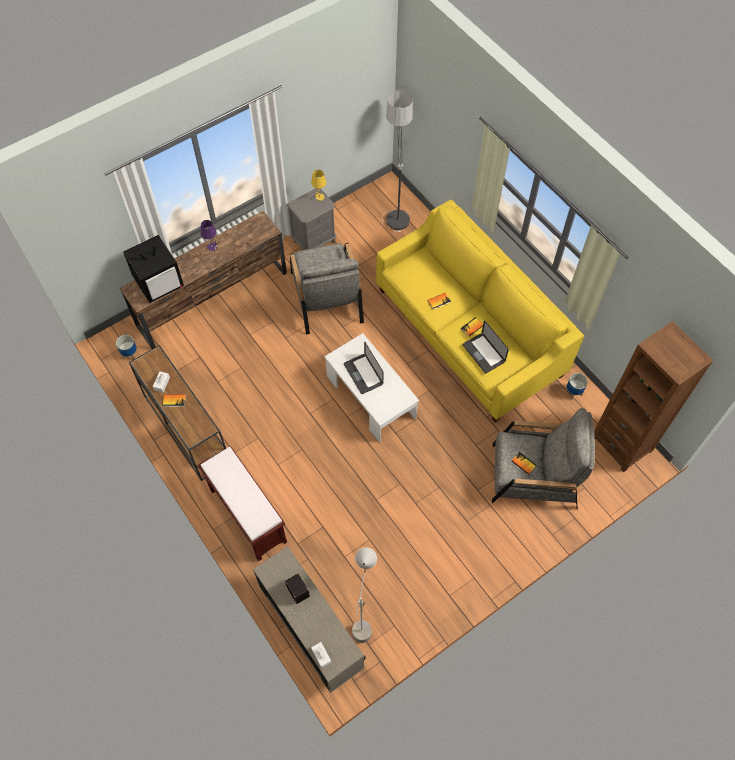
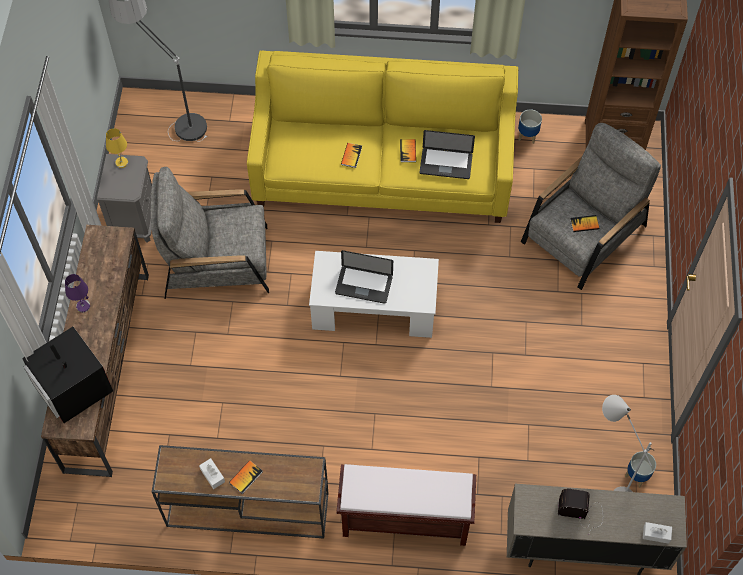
camera: 50 degrees left, 0 degrees up
planter [116,335,137,360] -> planter moved to [625,452,656,487]
television [123,235,184,303] -> television turned 135 degrees clockwise [22,327,113,423]
grey armchair [290,243,364,335] -> grey armchair turned 150 degrees clockwise [151,167,269,299]

